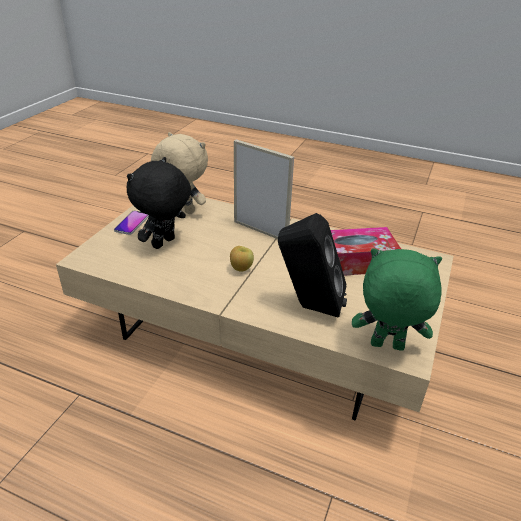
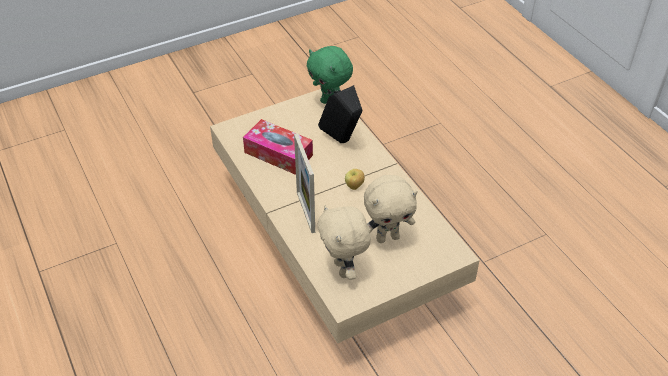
camera: 140 degrees left, 10 degrees up
phone [114,210,149,235] -> none
black plush toy [127,157,191,249] -> beige plush toy [364,175,418,243]

